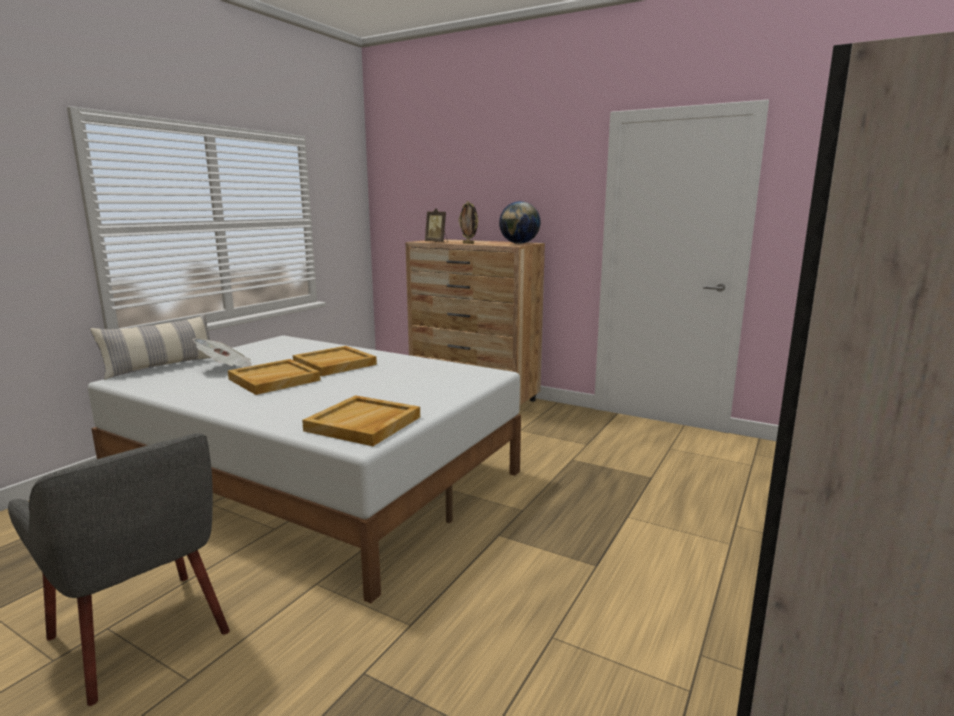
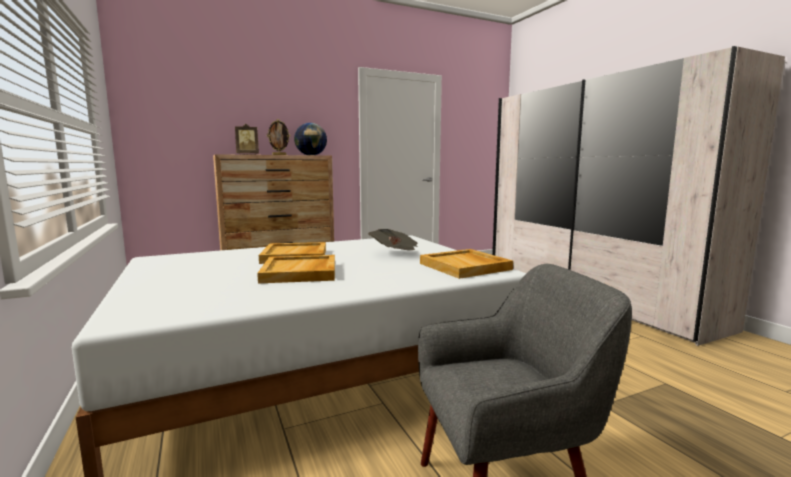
camera: 55 degrees left, 5 degrees down
pillow [90,314,211,380] -> none
newspaper [192,339,252,368] -> newspaper moved to [368,229,418,250]

